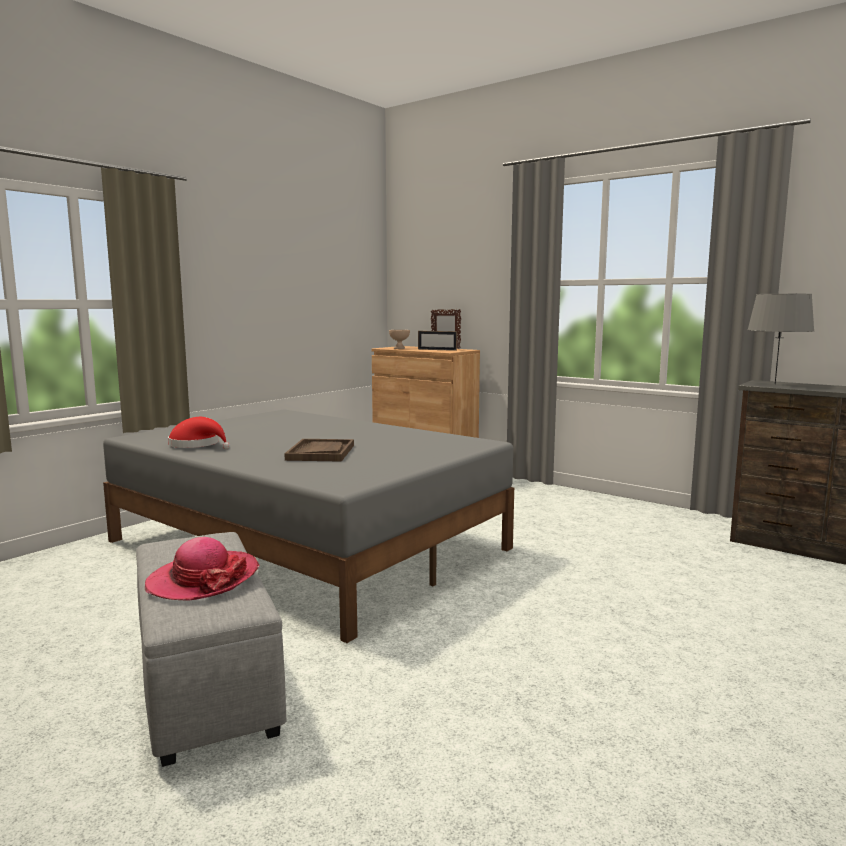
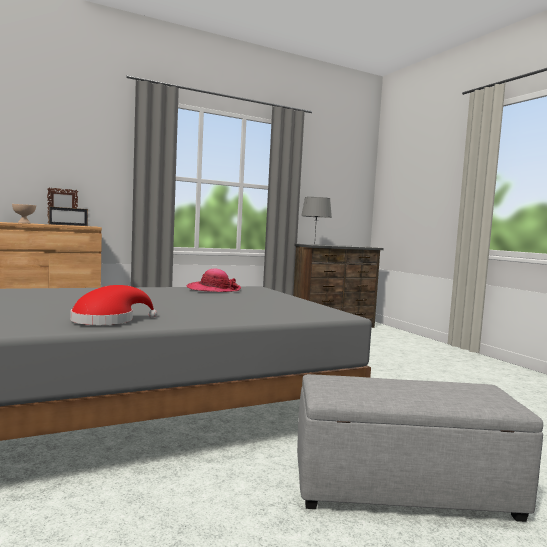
camera: 65 degrees left, 5 degrees down
hat [145,537,260,601] -> hat moved to [186,269,241,292]
brown tray [284,439,354,462] -> none

